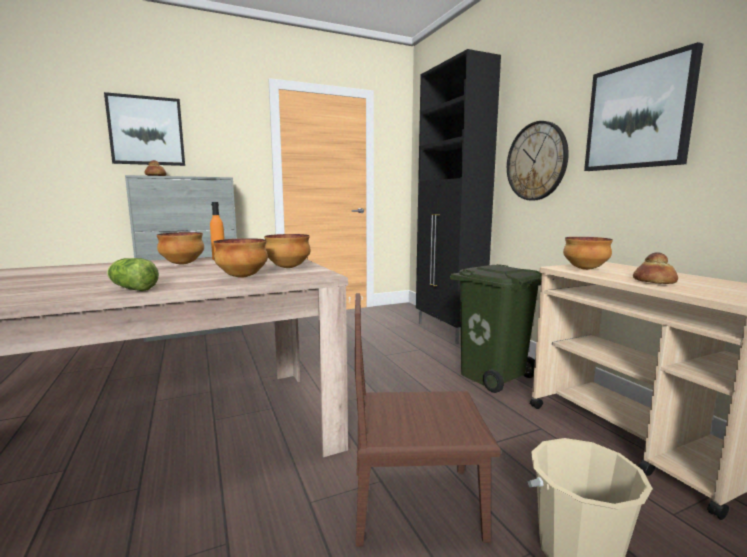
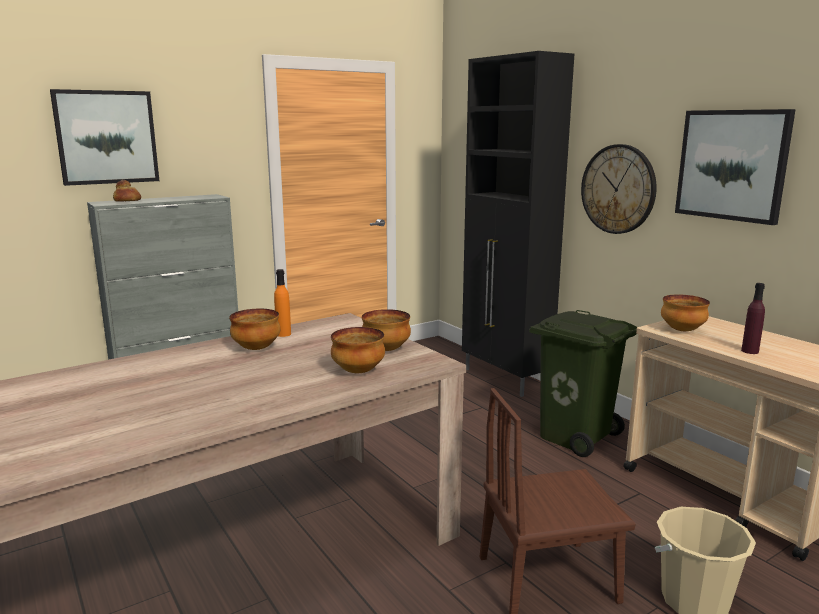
camera: 10 degrees left, 5 degrees up
lettuce [107,258,159,291] -> none
bread [633,252,678,284] -> purple bottle [741,283,765,354]

